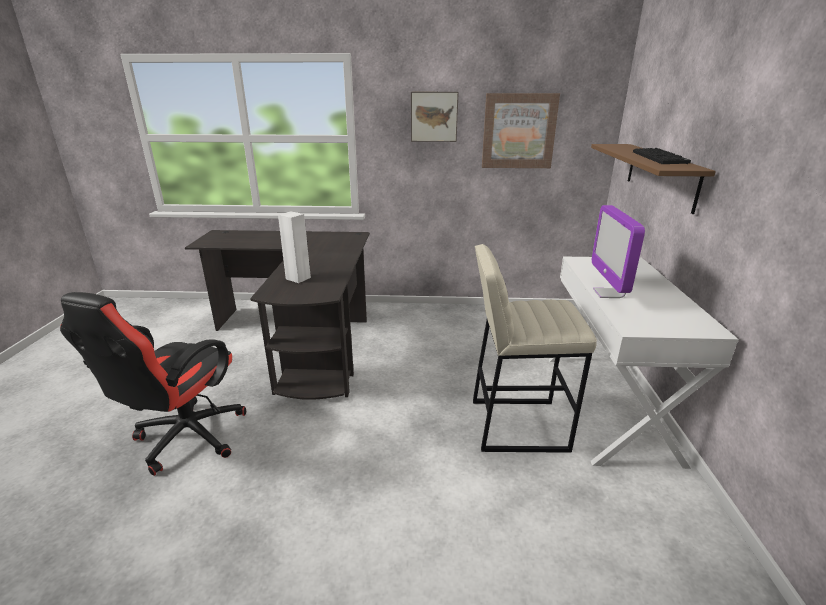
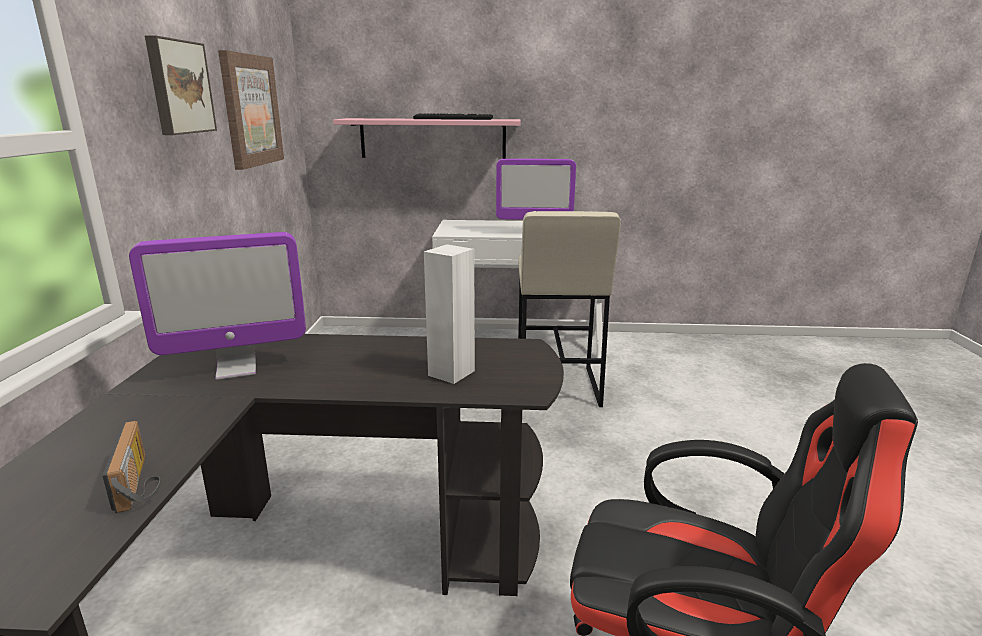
camera: 90 degrees left, 5 degrees down
brown shelf [591,144,716,214] -> pink shelf [333,118,521,159]
none -> radio [102,421,161,513]
none -> monitor [129,232,306,380]

